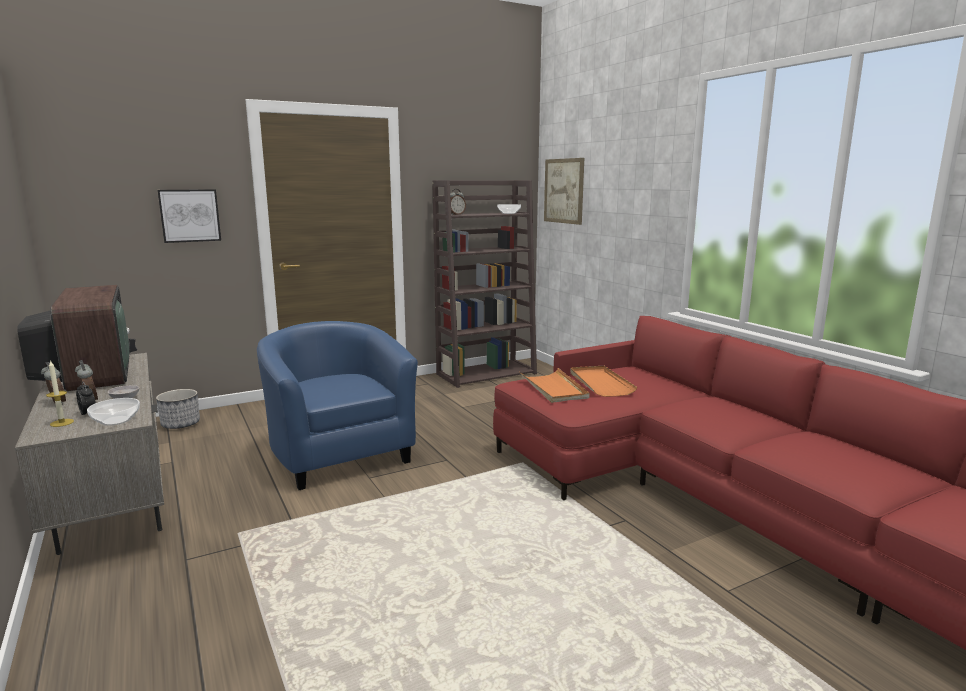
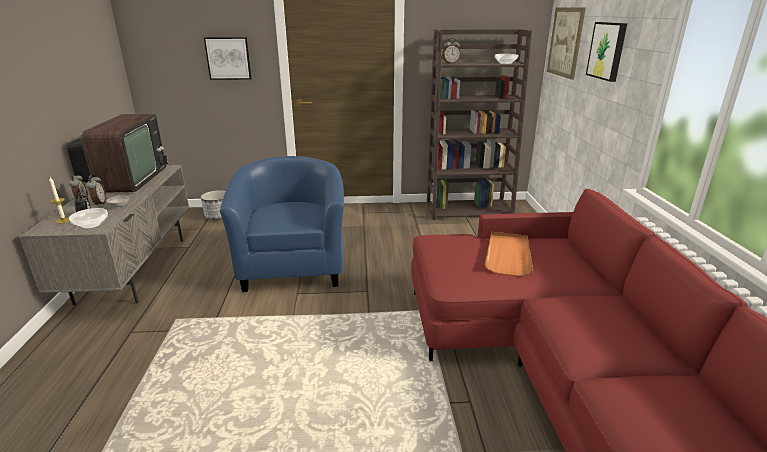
camera: 25 degrees right, 10 degrees up
orange tray [520,368,590,403] -> none
none -> picture [586,22,627,82]

